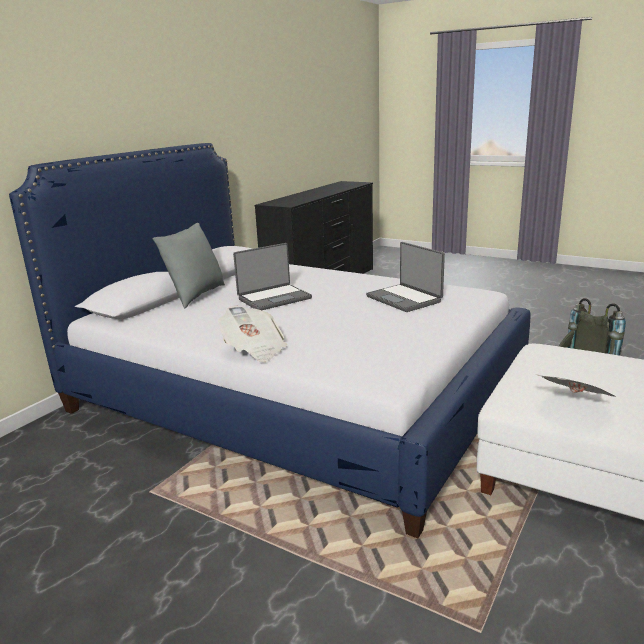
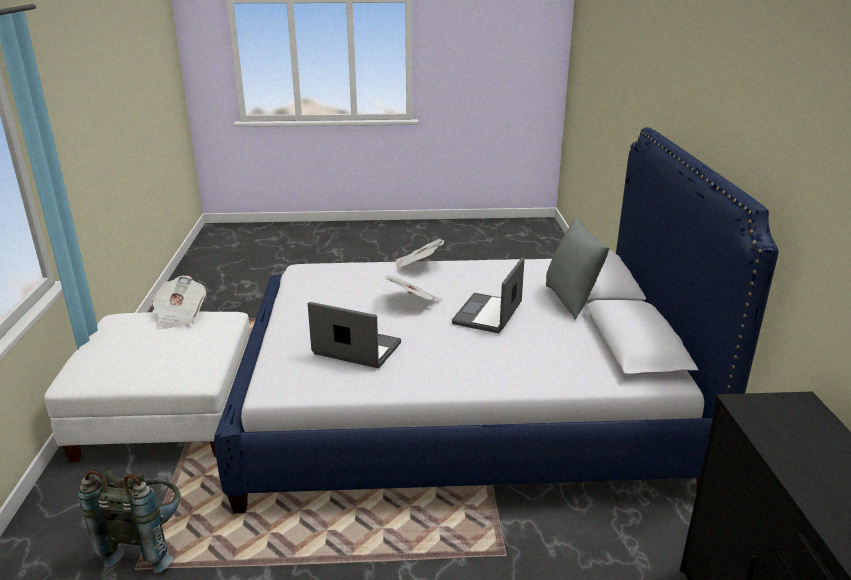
camera: 145 degrees right, 5 degrees up
none -> newspaper [384,276,443,301]

